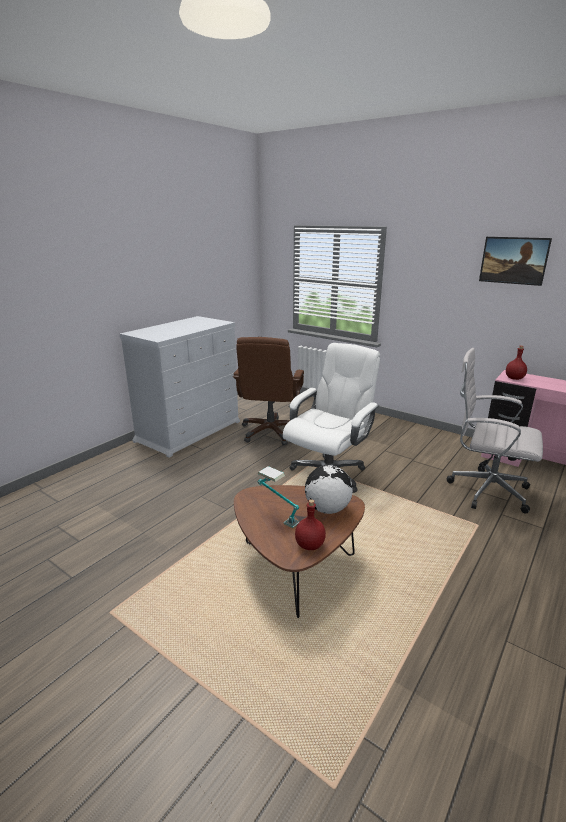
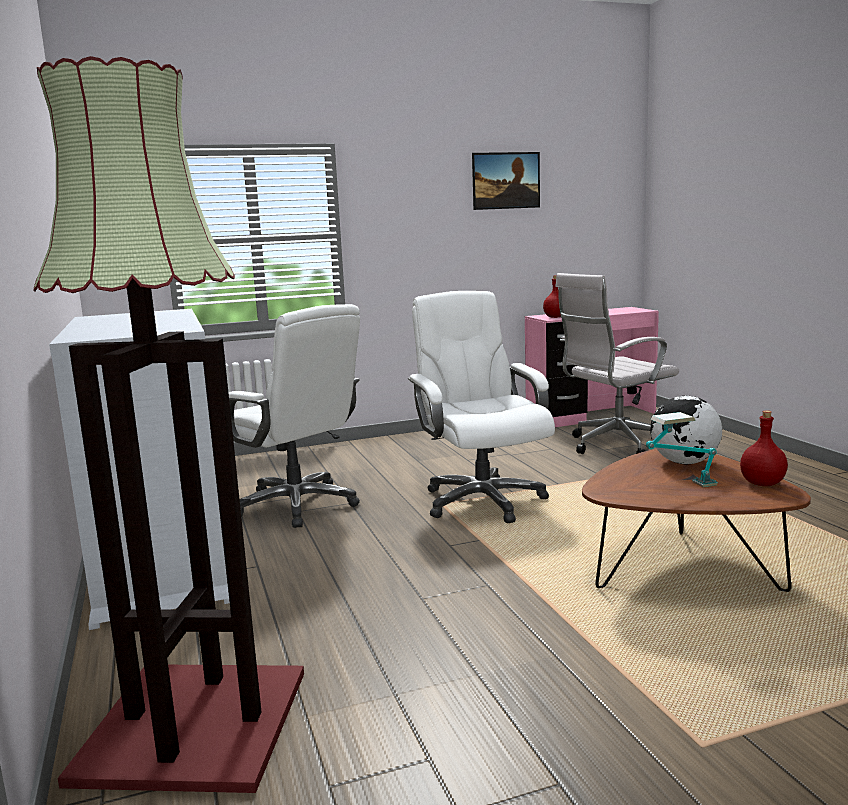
camera: 55 degrees left, 10 degrees down
brown office chair [233,337,304,445] -> white office chair [228,304,360,528]
none -> floor lamp [33,56,304,793]

